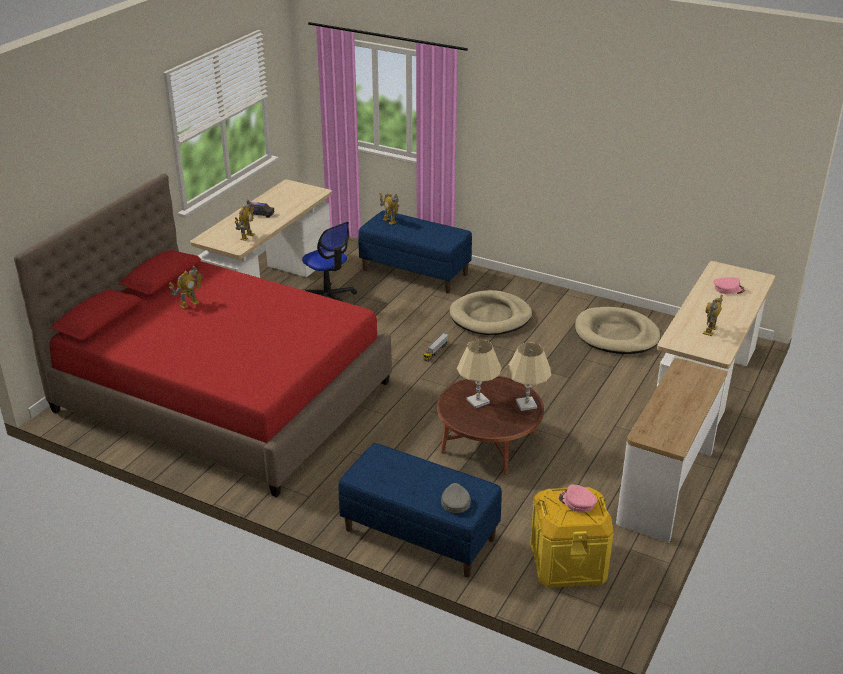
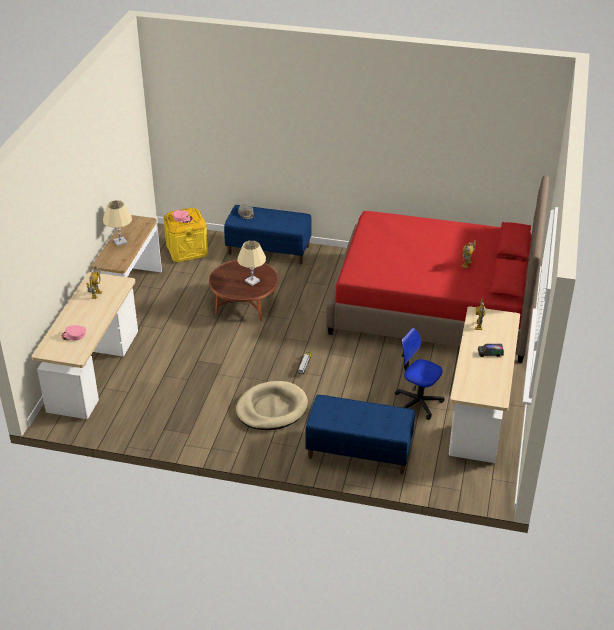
camera: 165 degrees right, 5 degrees up
toy robot [380,193,399,225] -> none
beige table lamp [507,343,551,411] -> beige table lamp moved to [103,200,132,246]
beige dog bed [575,307,661,354] -> none

